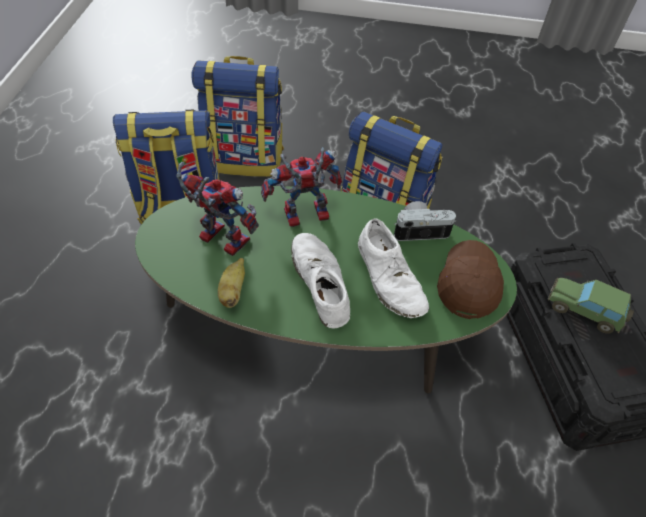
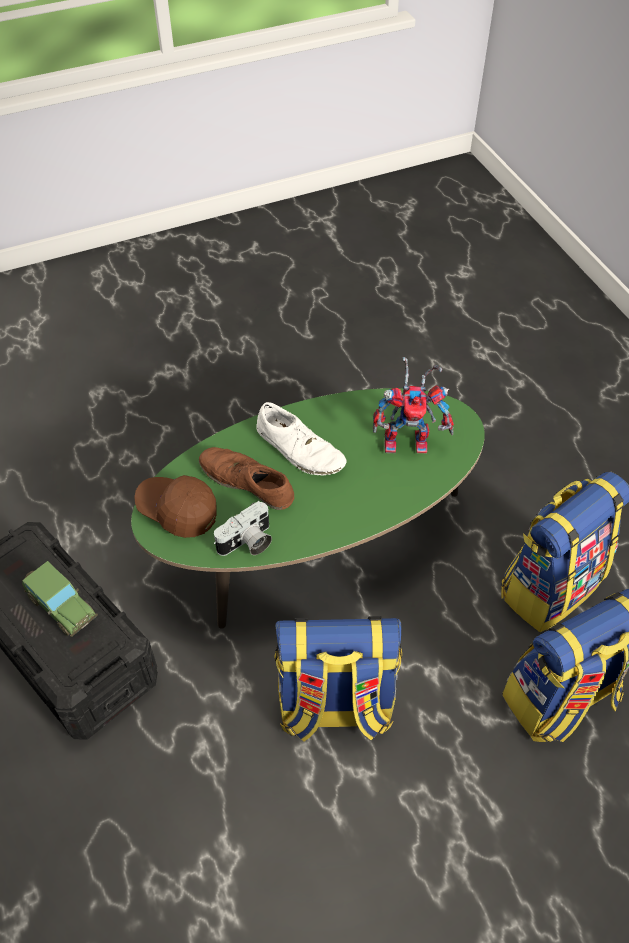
camera: 150 degrees right, 0 degrees up
banana [218,258,245,308] -> none
toy robot [261,147,342,227] -> none
white shoe [358,218,429,318] -> brown shoe [199,447,294,510]
brown cap [437,240,504,319] -> brown cap turned 135 degrees clockwise [134,475,217,538]
toy car [548,278,634,334] -> toy car turned 45 degrees clockwise [22,561,98,637]

